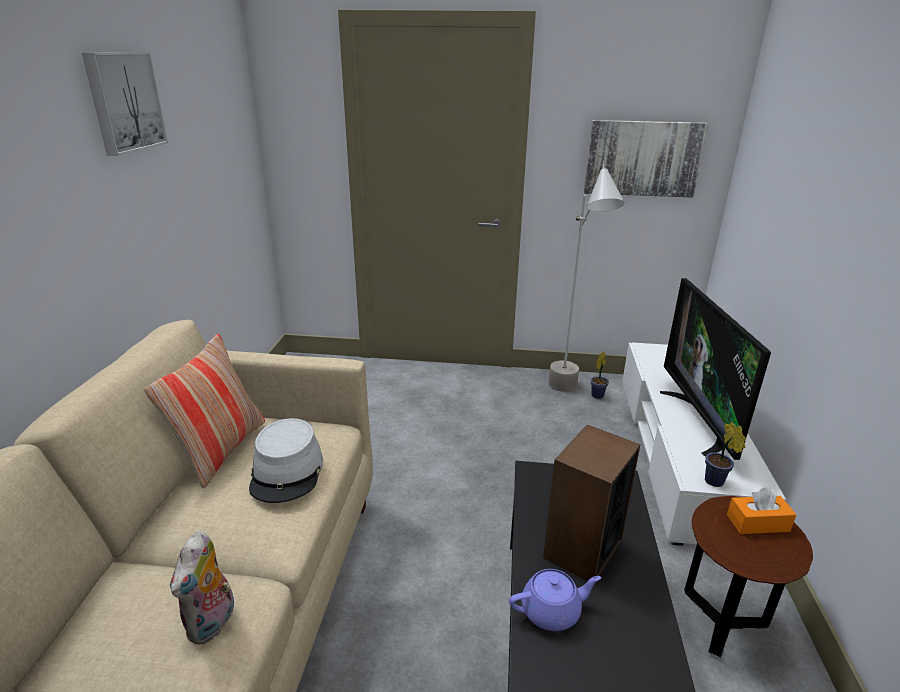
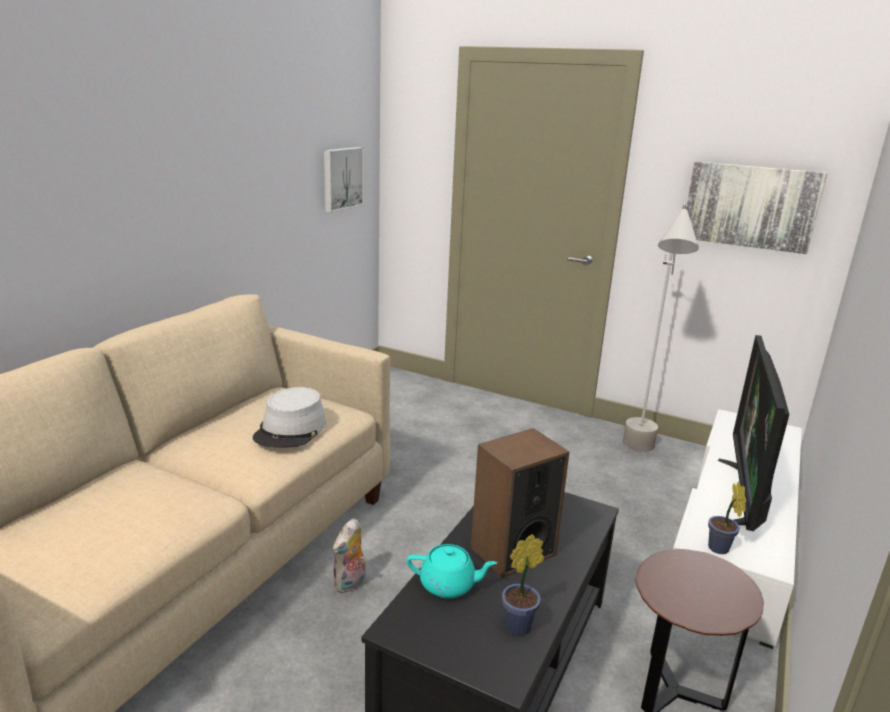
camera: 20 degrees right, 5 degrees down
picture [82,53,168,156] -> picture moved to [324,147,364,213]
pillow [144,334,265,489] -> none
plush toy [170,531,236,644] -> plush toy moved to [333,519,366,593]
purple teapot [509,569,601,631] -> turquoise teapot [407,544,497,598]
potted plant [591,351,609,399] -> potted plant moved to [502,534,544,636]
orange tissue box [727,487,797,534] -> none

